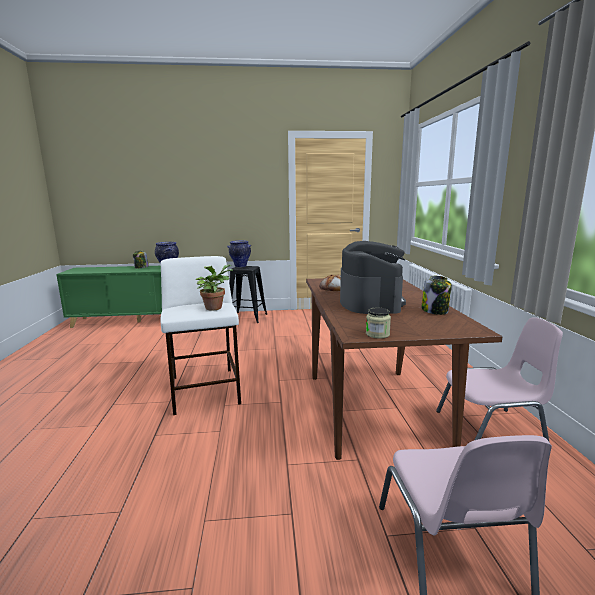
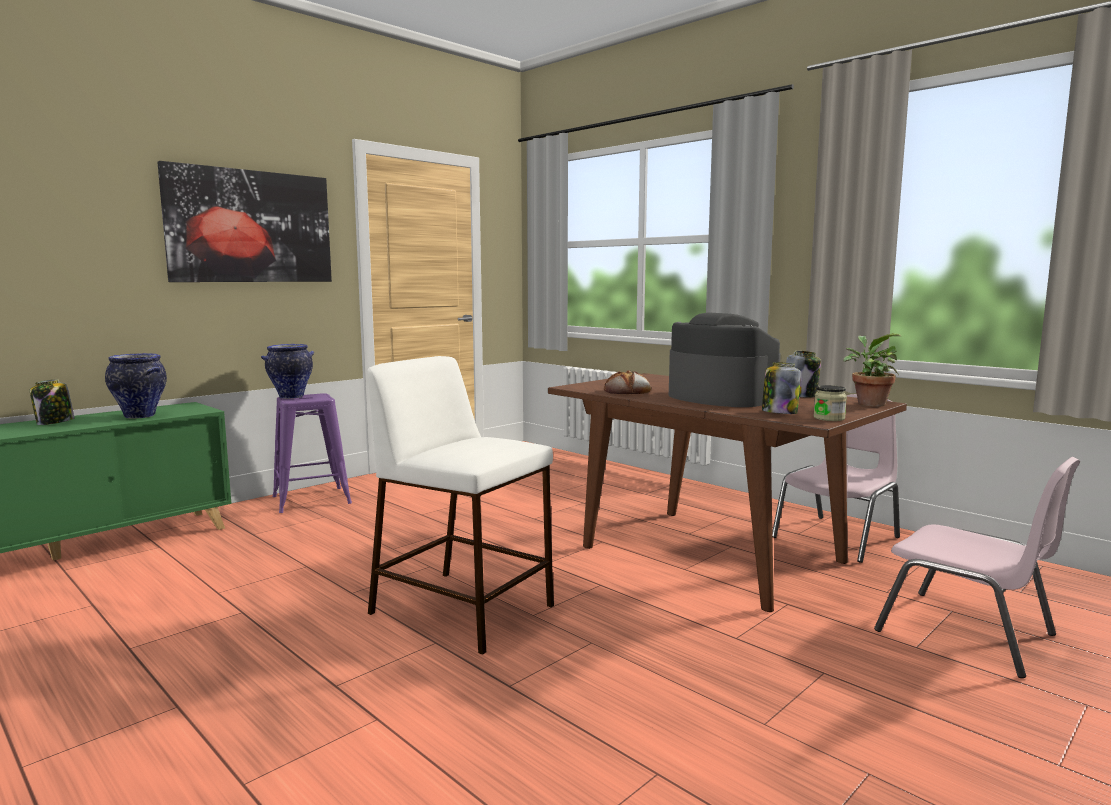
camera: 40 degrees left, 5 degrees down
potted plant [196,264,233,311] -> potted plant moved to [843,333,902,407]
black stool [229,266,267,323] -> purple stool [273,393,352,513]
none -> picture [158,161,332,282]
none -> jar [762,362,801,414]

